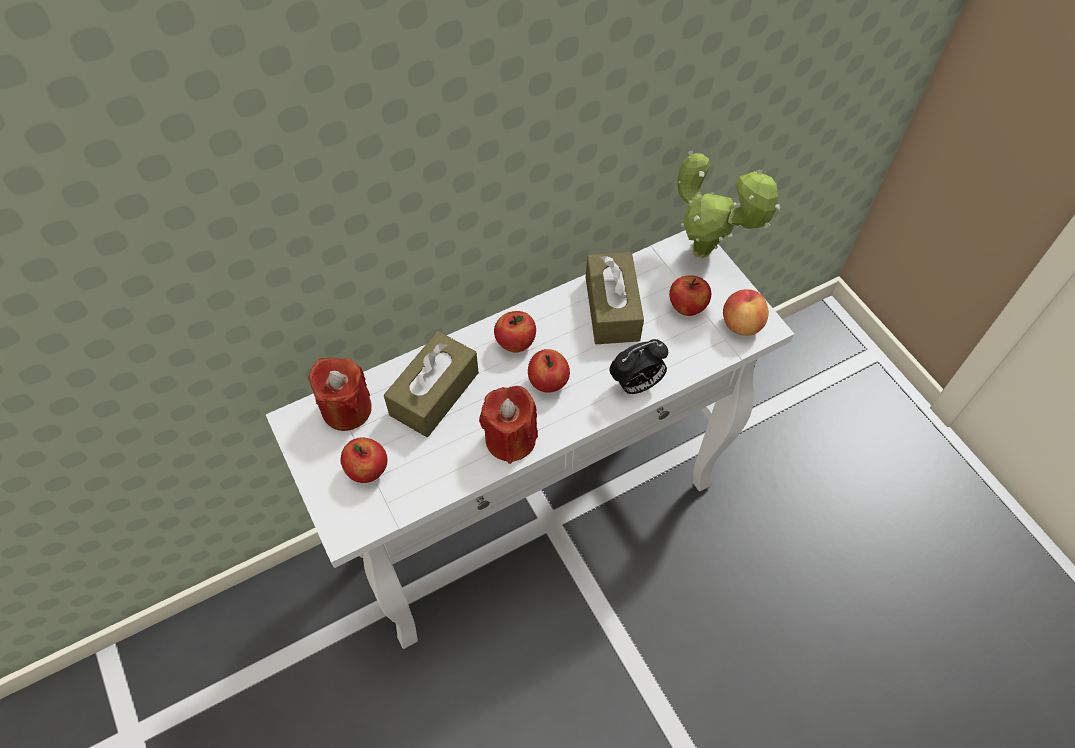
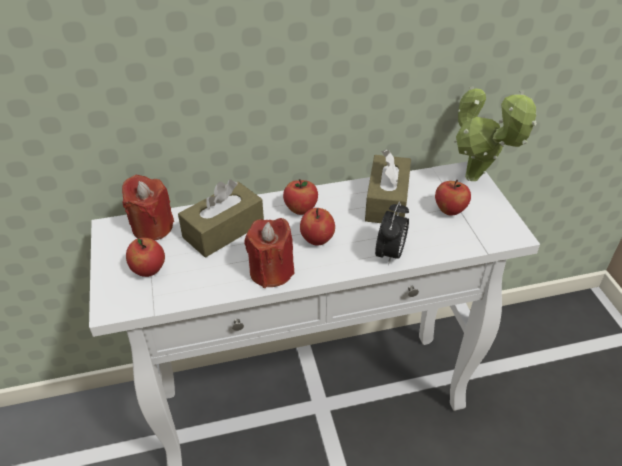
camera: 15 degrees right, 15 degrees down
alarm clock [609,339,668,394] -> alarm clock turned 60 degrees counterclockwise [375,201,409,266]
apple [723,289,769,336] -> none

